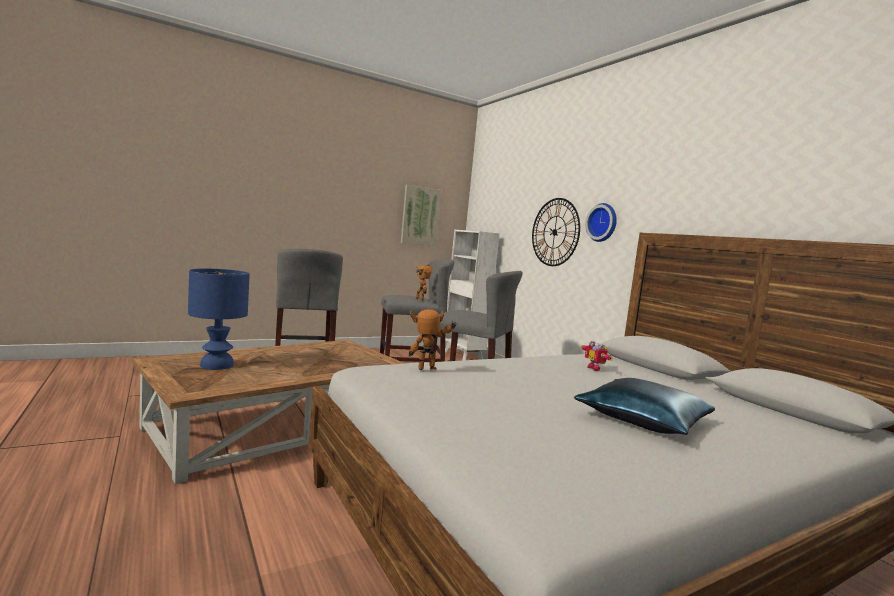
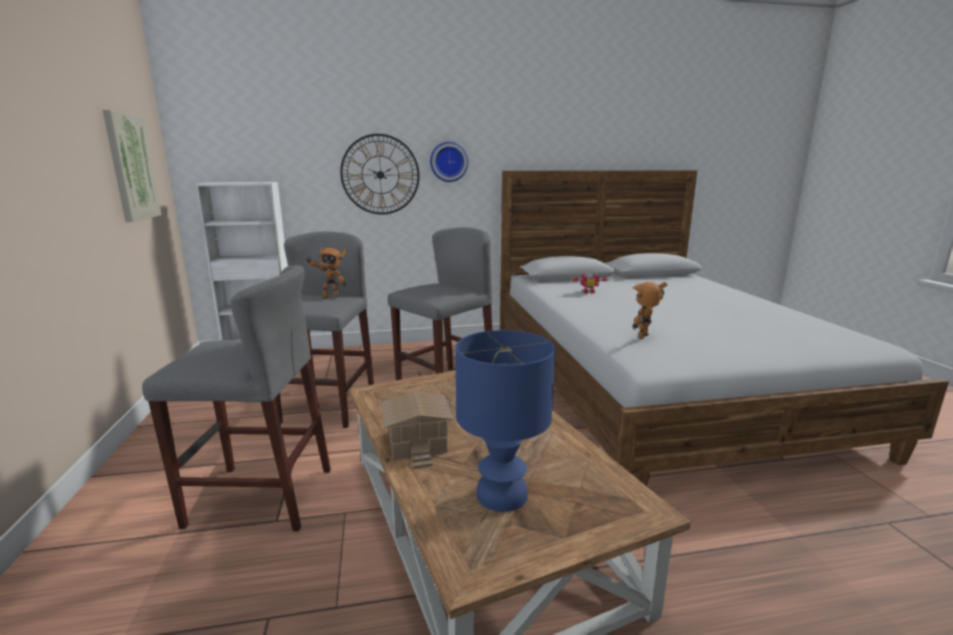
camera: 70 degrees left, 10 degrees up
toy robot [409,309,457,370] -> toy robot turned 45 degrees clockwise [633,282,668,339]
blue pillow [574,378,715,435] -> none
none -> toy house [381,392,454,469]

